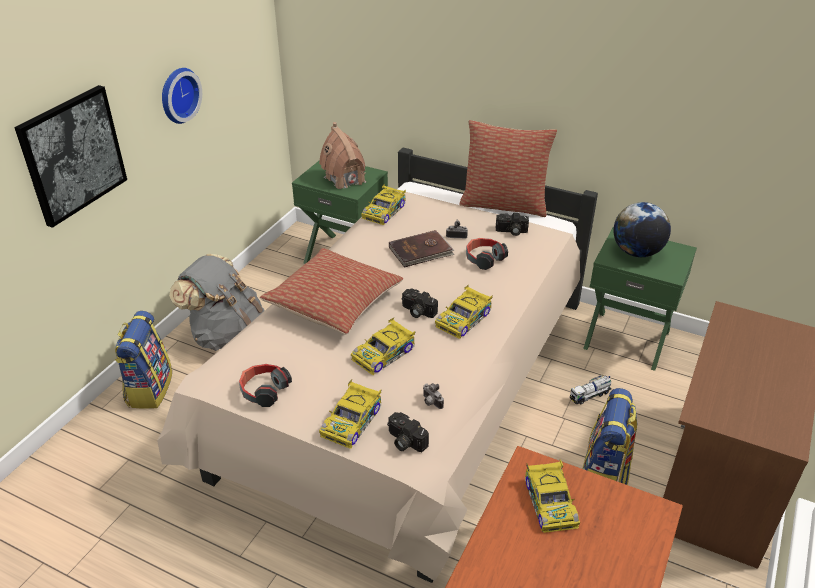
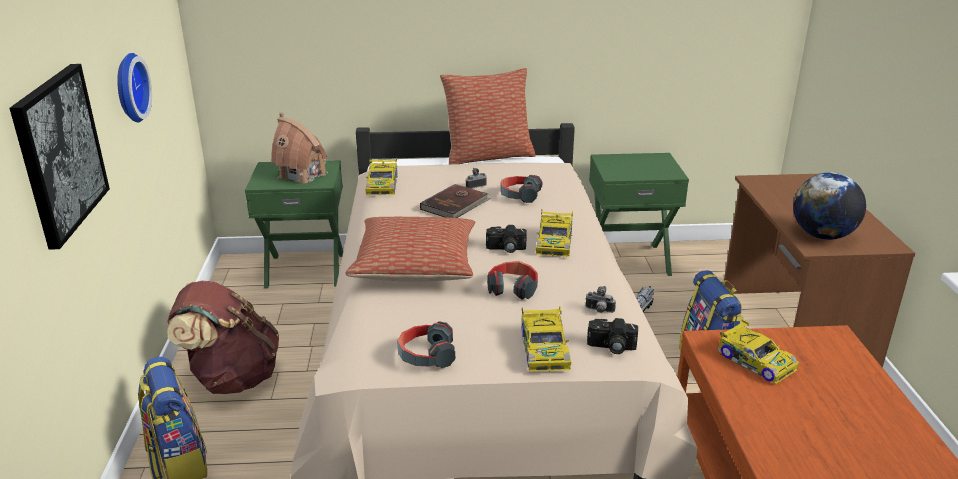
camera: 30 degrees left, 10 degrees down
grey backpack [169,254,265,351] -> brown backpack [167,281,279,394]
toy car [351,318,415,375] -> headphones [487,261,538,300]
camera [496,212,529,236] -> none
globe [613,202,671,257] -> globe moved to [793,172,866,240]

